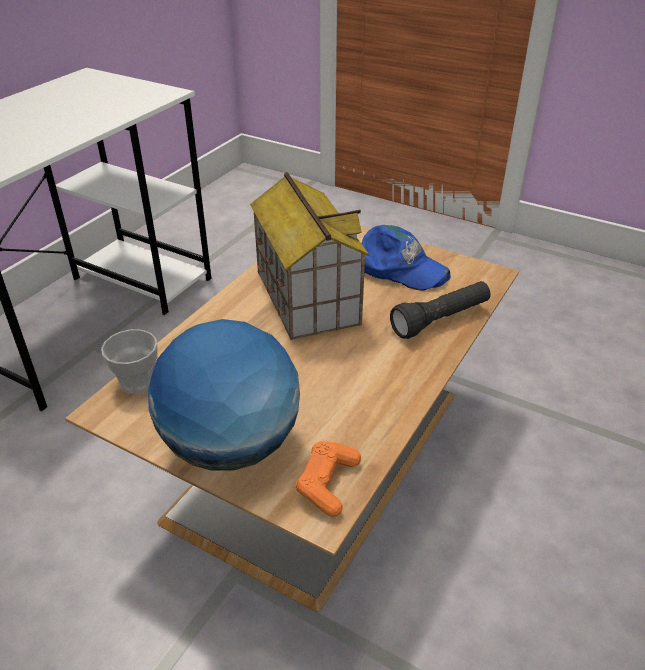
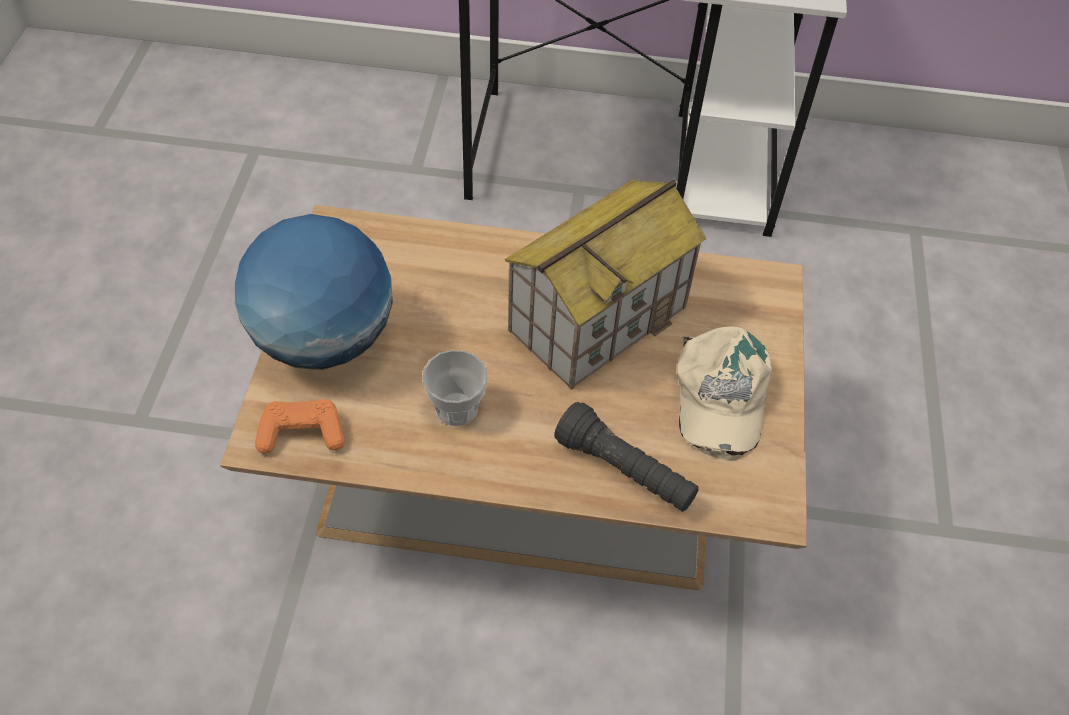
camera: 65 degrees right, 15 degrees up
cup [101,329,158,394] -> cup moved to [422,350,488,426]
blue cap [362,225,451,291] -> beige cap [677,326,772,461]

